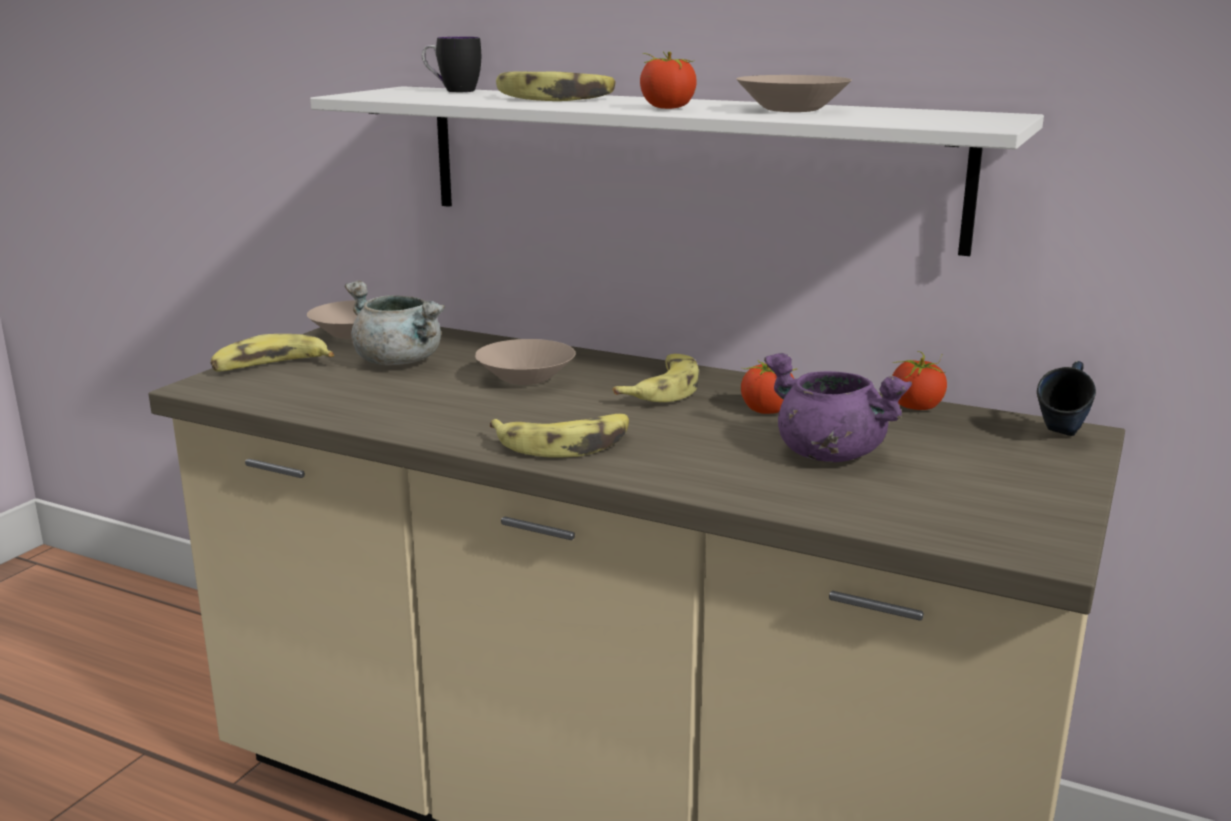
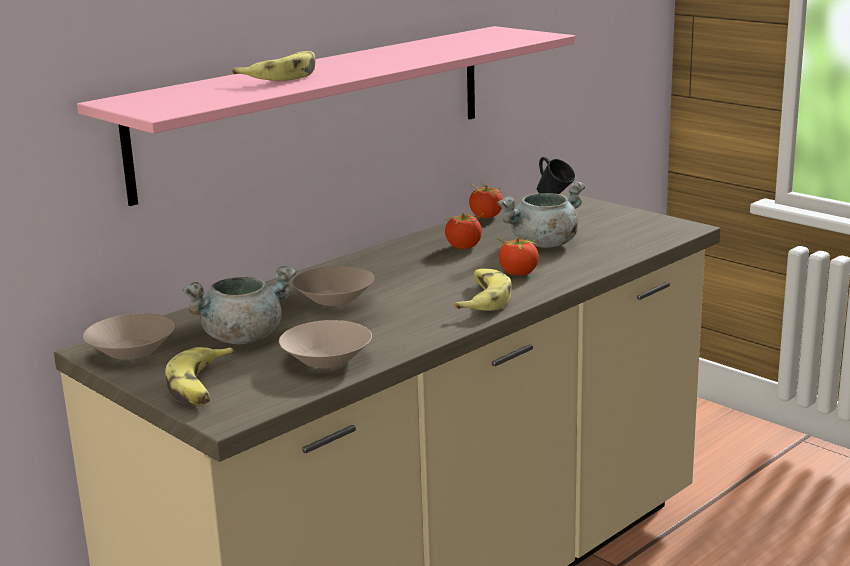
camera: 70 degrees left, 0 degrees up
white shelf [310,86,1044,256] -> pink shelf [77,26,575,206]
mug [422,37,481,92] -> none
banana [612,354,699,402] -> none
tomato [640,51,697,109] -> tomato moved to [496,237,540,276]
beige bowl [736,75,852,112] -> beige bowl moved to [279,320,372,368]
purple cooking pot [764,353,912,462] -> grey cooking pot [497,181,585,248]

